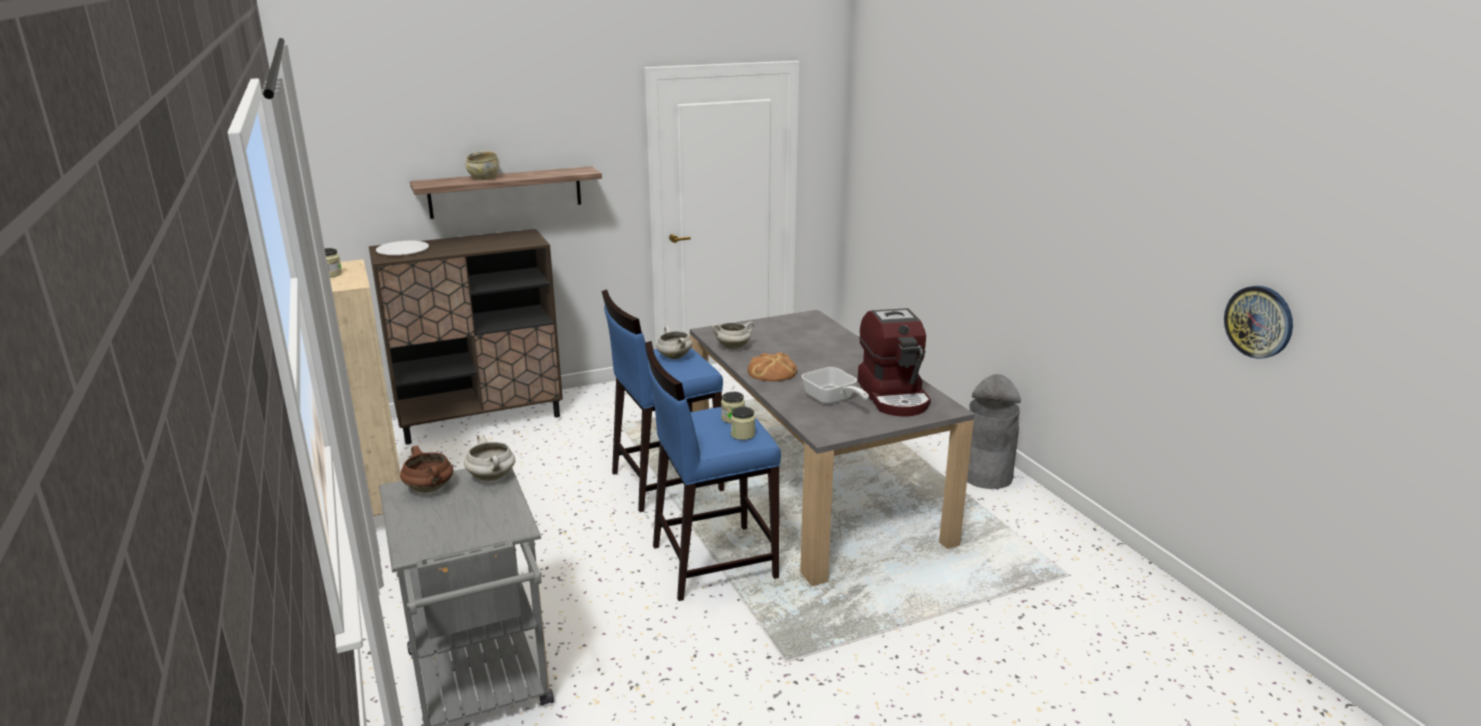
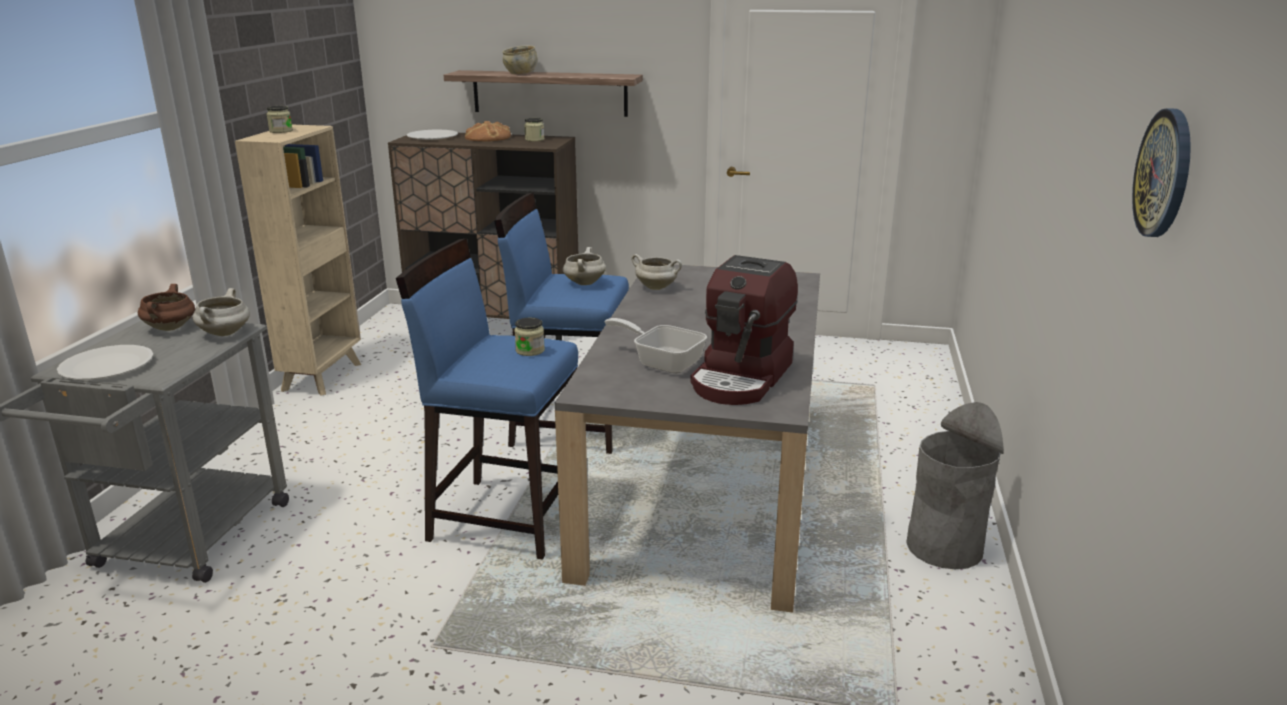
camera: 35 degrees right, 0 degrees up
jar [731,407,755,440] -> jar moved to [524,118,544,141]
bread [748,352,797,381] -> bread moved to [465,121,511,142]
frying pan [802,367,869,404] -> frying pan turned 120 degrees clockwise [605,318,707,374]
wall clock [1224,286,1293,359] -> wall clock moved to [1132,108,1191,237]
none -> white plate [57,345,154,380]

